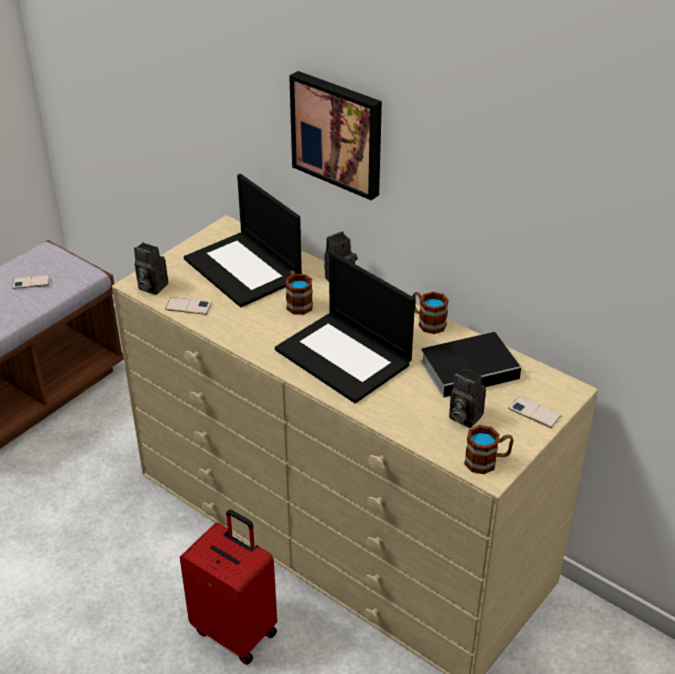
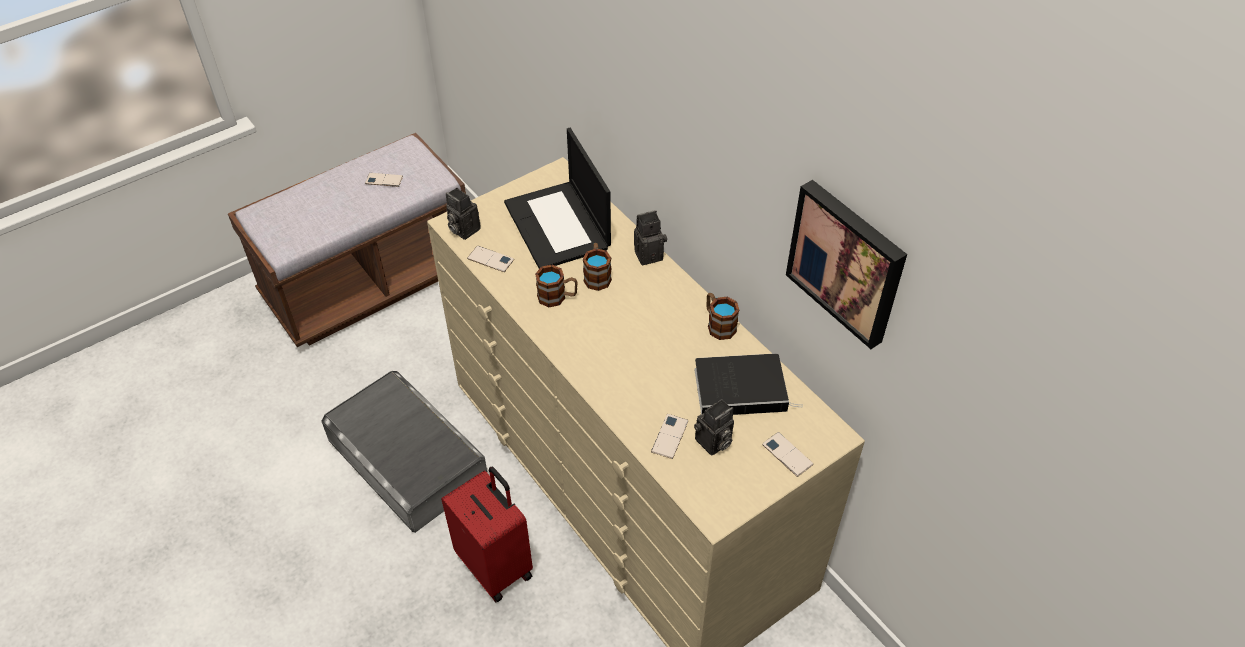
camera: 15 degrees right, 10 degrees up
laptop [275,252,415,403] -> none
picture [289,71,382,200] -> picture moved to [786,180,907,349]
camera [449,368,486,428] -> camera turned 90 degrees counterclockwise [694,399,734,456]
mug [464,425,513,474] -> mug moved to [535,265,578,307]
none -> grey storage box [321,371,488,533]
none -> phone [651,414,688,459]

